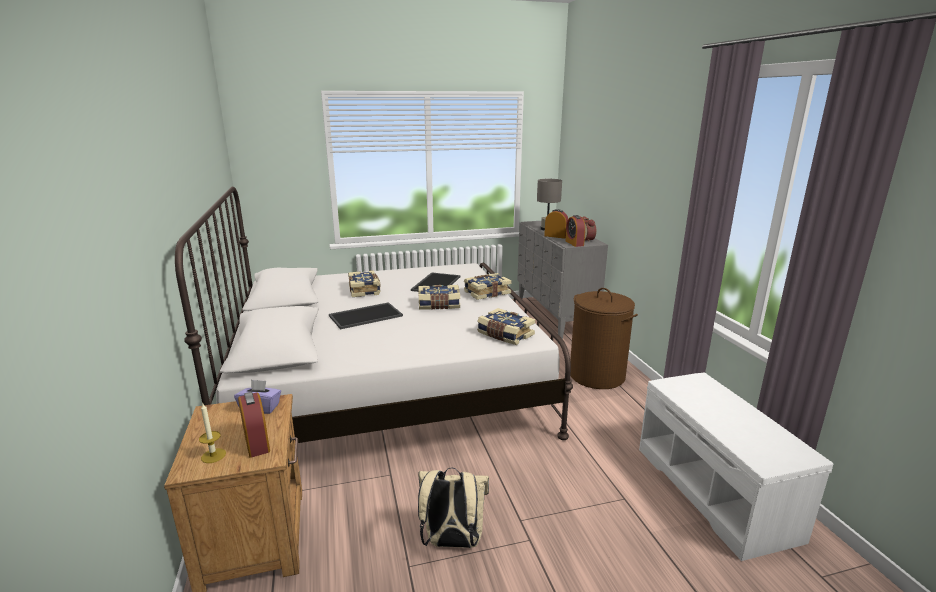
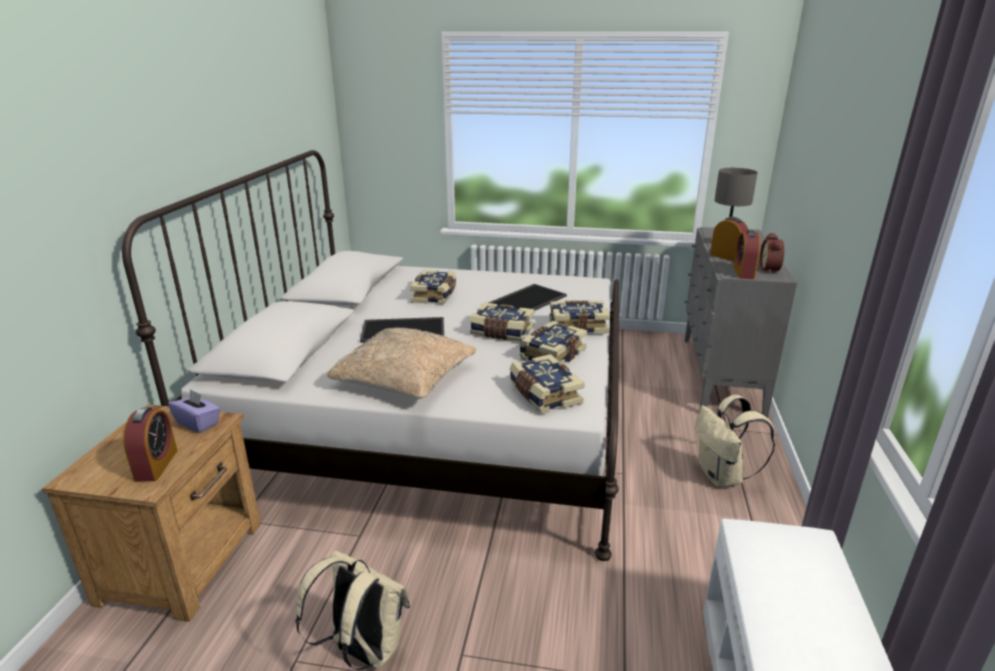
camera: 25 degrees right, 5 degrees up
candle [199,404,226,463] -> none
brown laundry basket [570,288,638,389] -> beige backpack [695,395,775,487]
none -> beige pillow [327,327,477,398]
none -> book [519,321,587,365]

